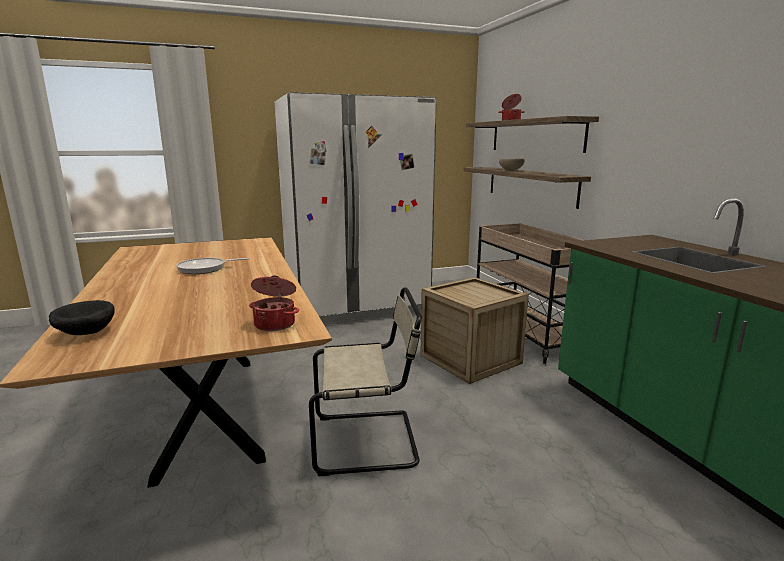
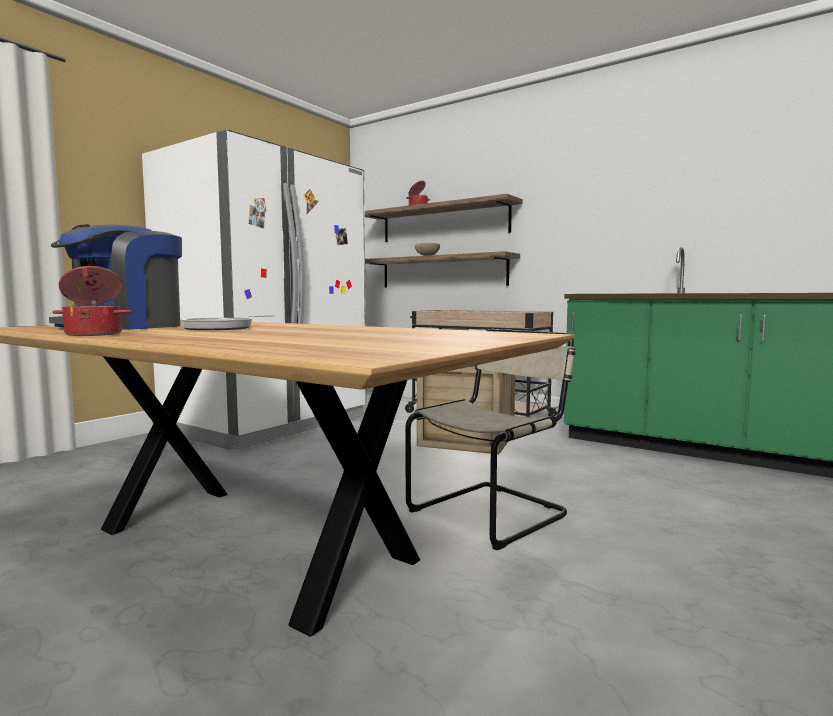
camera: 35 degrees left, 10 degrees down
black bowl [49,300,115,335] -> none
cooking pot [249,275,299,331] -> cooking pot moved to [52,266,132,336]
none -> coffee machine [49,224,182,330]

